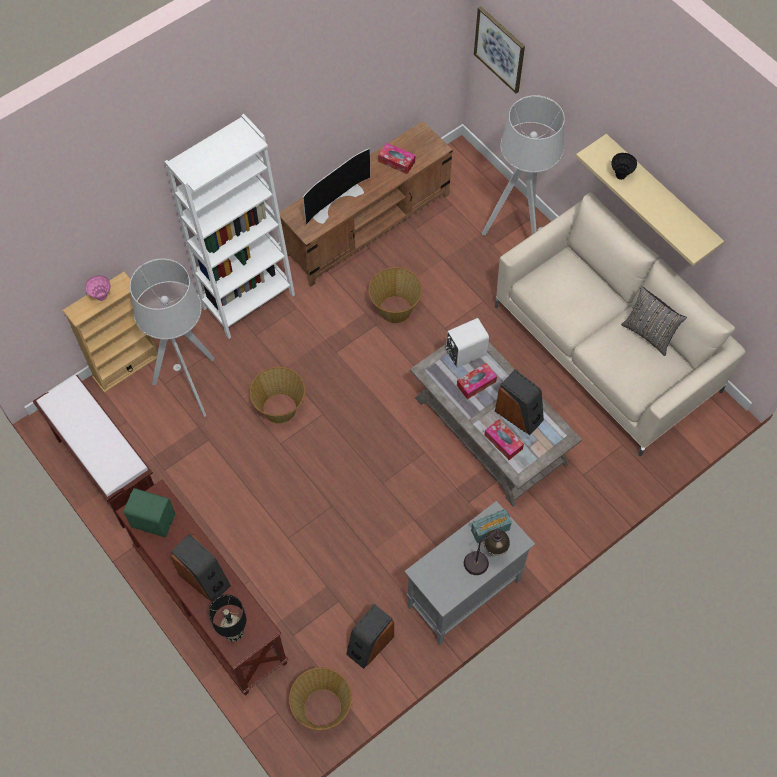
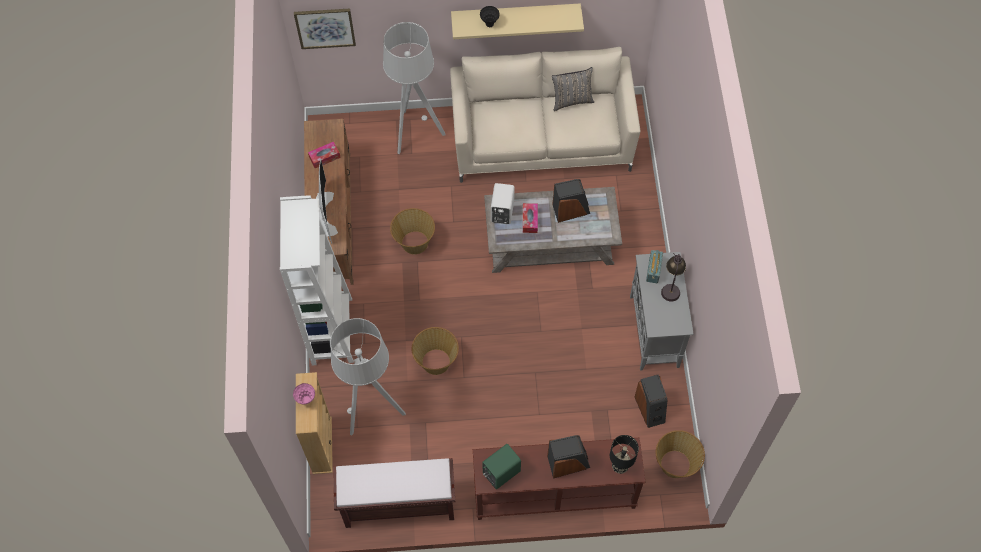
camera: 55 degrees left, 0 degrees up
tissue box [484,419,524,460] -> none

